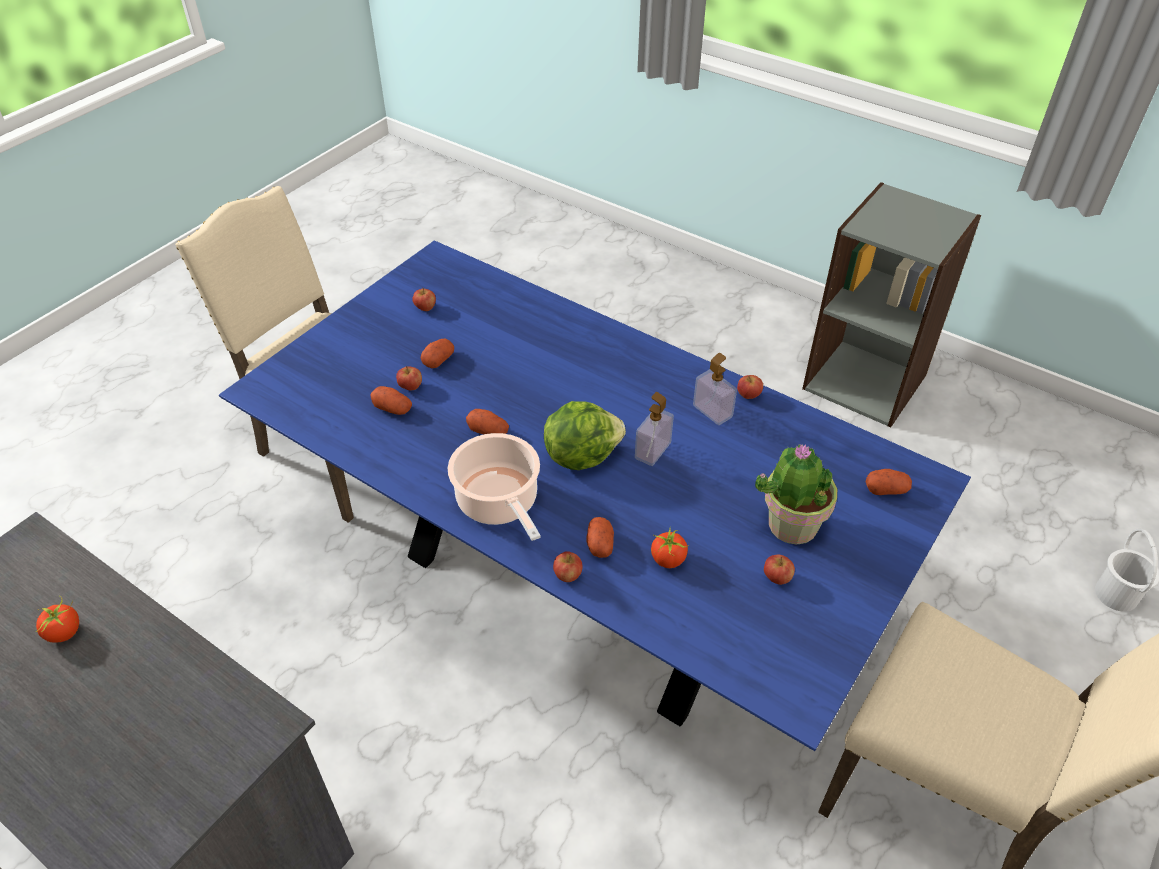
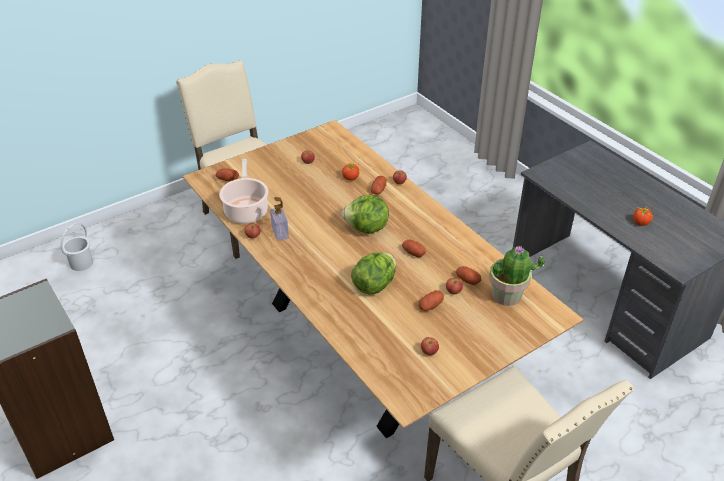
camera: 160 degrees left, 5 degrees down
blue dining table [219,240,971,751] -> brown dining table [182,120,584,438]
cooking pot [448,433,540,541] -> cooking pot moved to [219,159,269,224]
soap dispenser [635,392,674,466] -> none
potted plant [755,444,837,545] -> potted plant moved to [489,246,545,306]
none -> lettuce [351,252,396,294]

